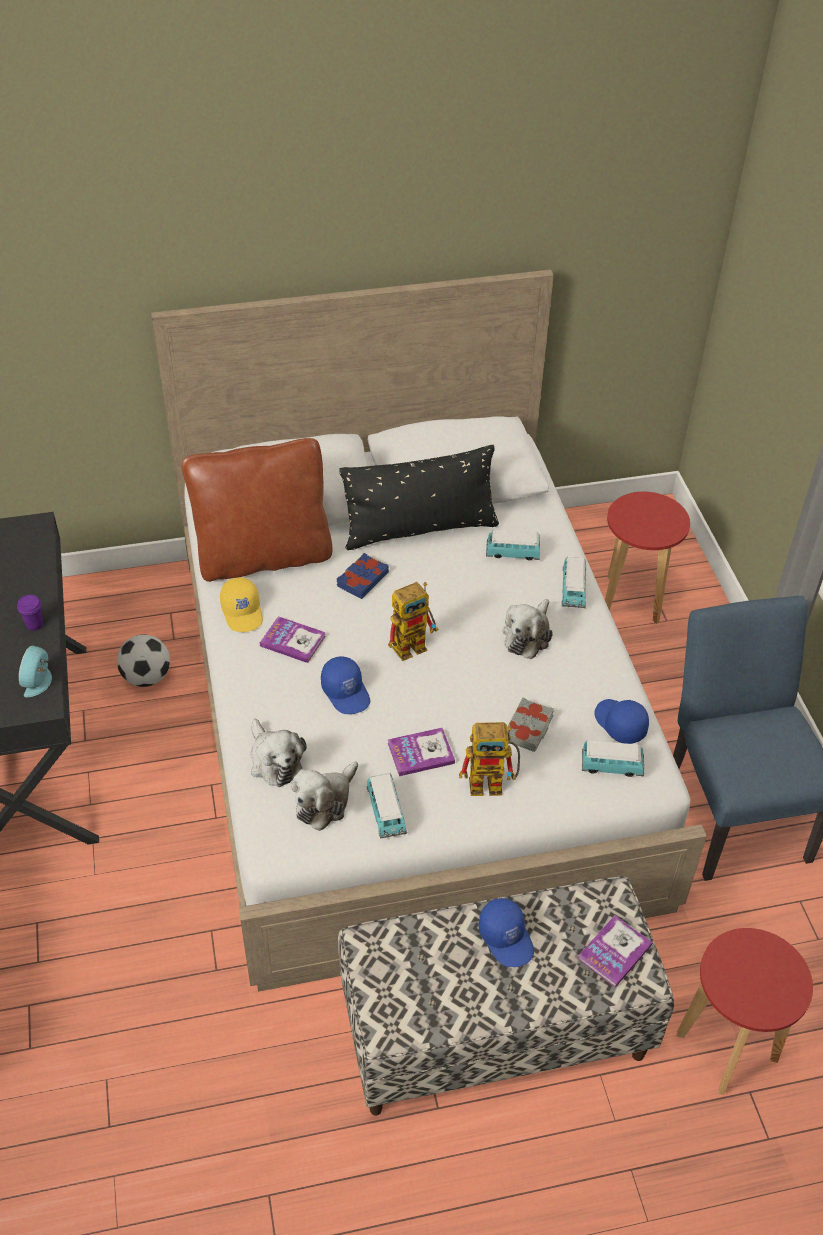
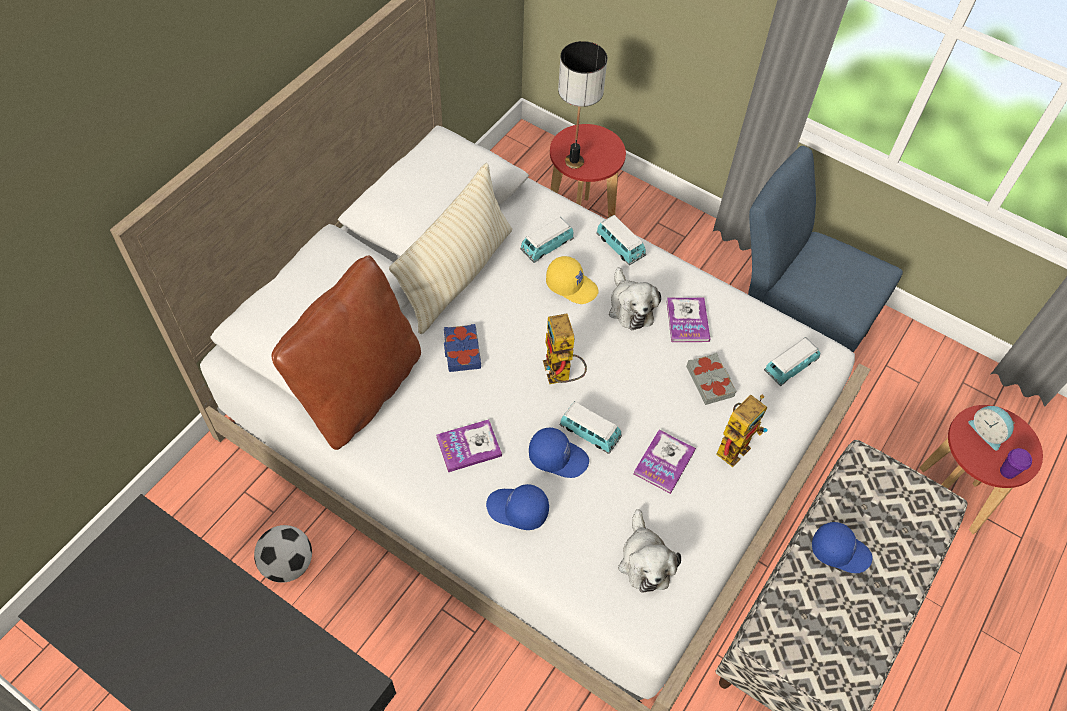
camera: 45 degrees left, 10 degrees up
purple cup [17,595,43,631] -> purple cup moved to [1000,448,1032,479]
alarm clock [19,645,52,697] -> alarm clock moved to [968,406,1015,450]
yellow cap [220,577,263,632] -> yellow cap moved to [546,256,599,304]
plush toy [251,719,307,787] -> none
black pillow [339,445,499,550] -> beige pillow [389,163,512,334]
toy car [367,773,407,839] -> toy car moved to [560,401,622,454]
toy robot [388,582,438,661] -> toy robot turned 150 degrees clockwise [543,314,587,384]
book [578,915,652,988] -> book moved to [666,297,710,342]
blue cap [594,699,649,744] -> blue cap moved to [486,484,549,530]
none -> table lamp [558,41,608,169]

